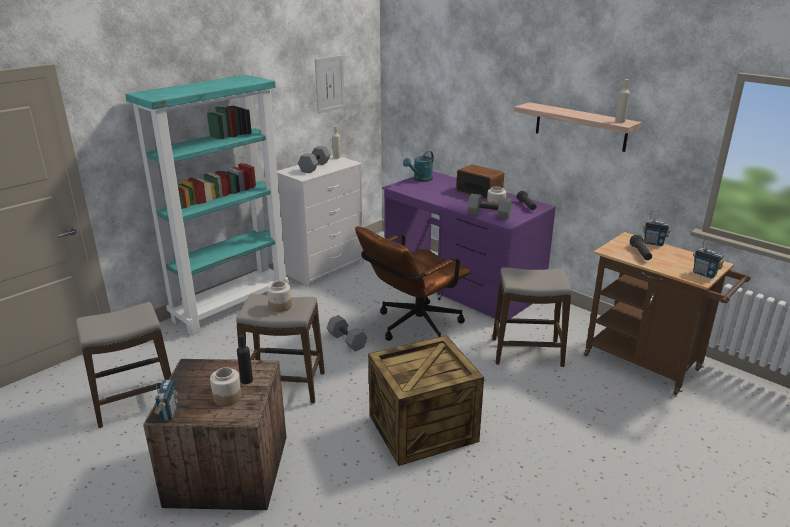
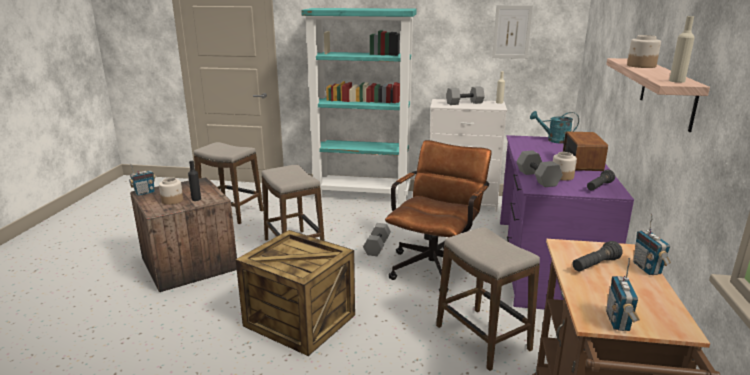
camera: 55 degrees right, 5 degrees down
jar [267,281,292,312] -> jar moved to [627,35,661,68]
brown office chair [355,227,471,341] -> brown office chair turned 105 degrees clockwise [385,140,492,292]

